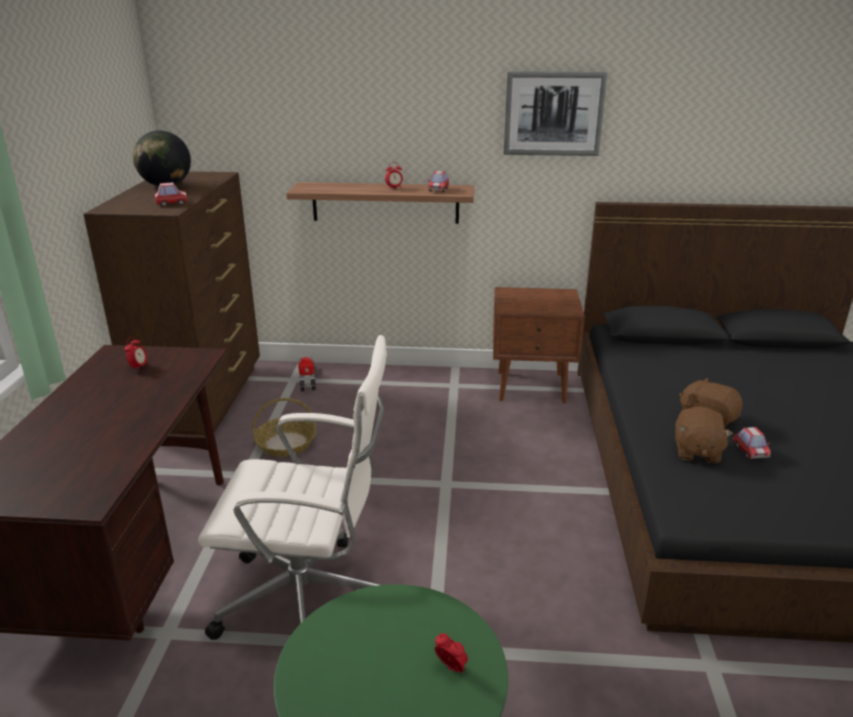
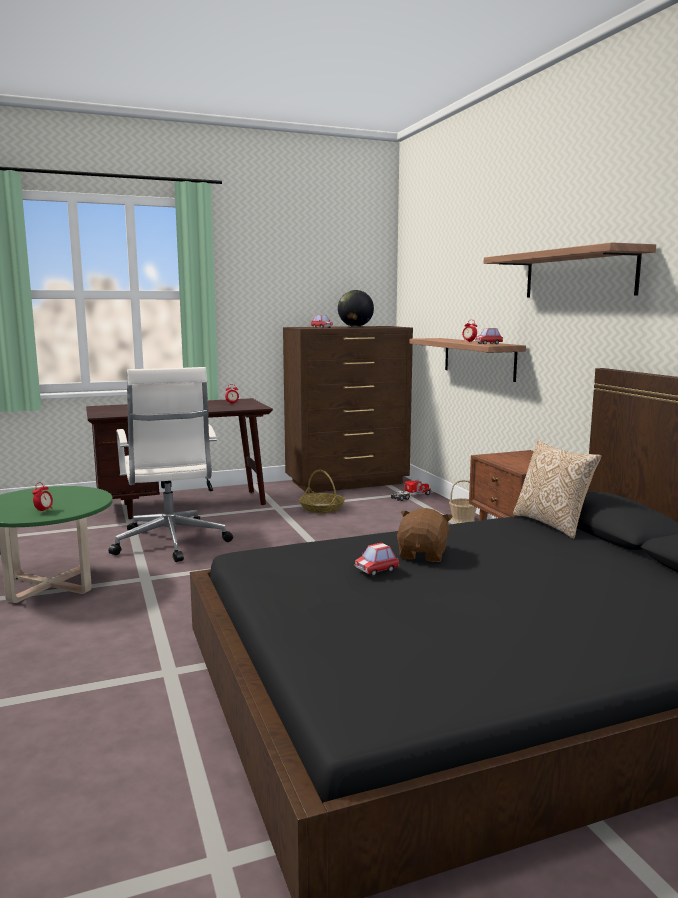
camera: 65 degrees right, 15 degrees down
picture [504,71,608,156] -> shelf [484,242,656,297]
brown plush toy [675,407,733,463] -> none
none -> basket [449,480,477,523]
none -> pillow [513,440,601,539]

